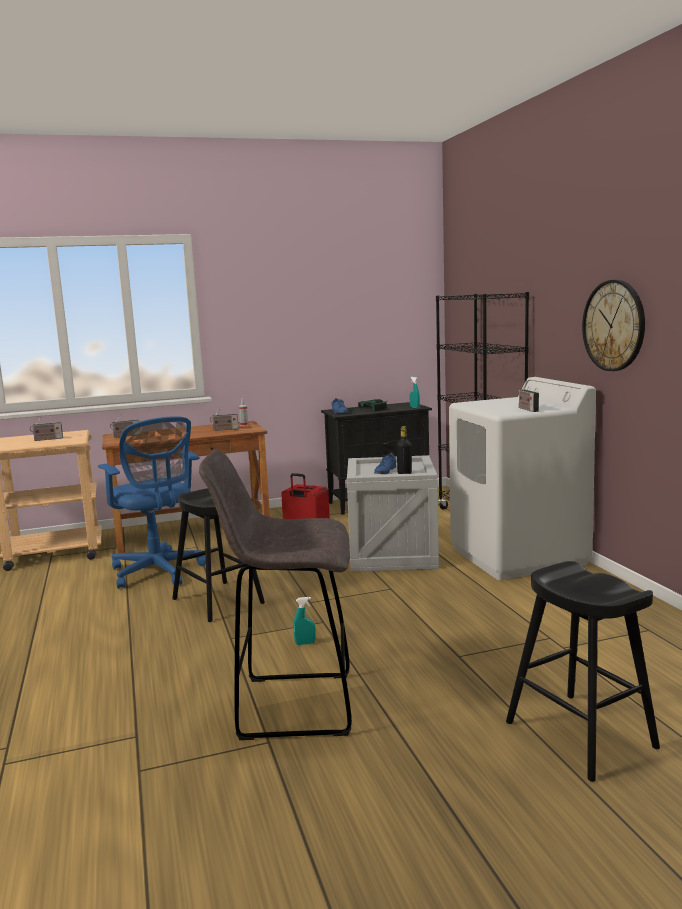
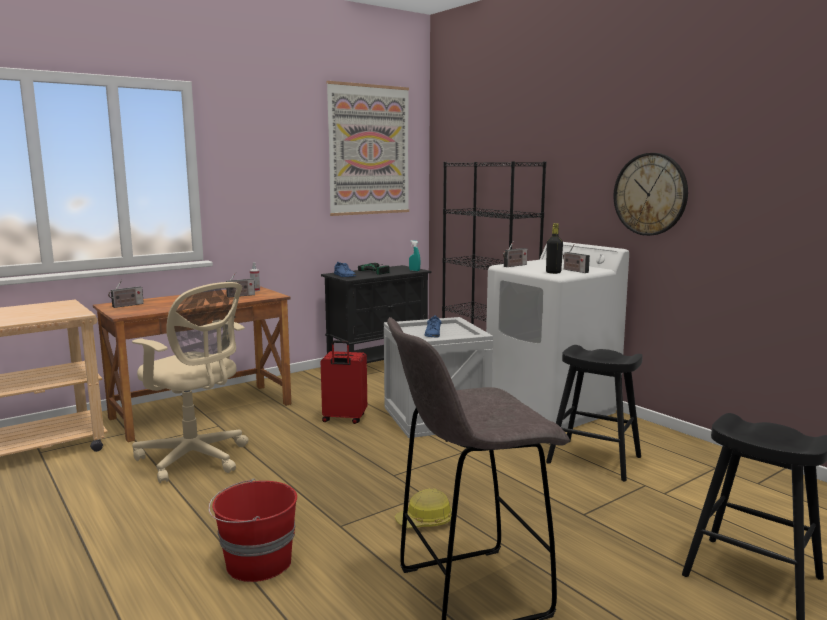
camera: 20 degrees left, 0 degrees up
radio [30,415,63,441] -> radio moved to [503,241,527,267]
blue office chair [98,416,206,589] -> beige office chair [132,282,248,483]
black stool [172,488,265,622] -> black stool moved to [546,345,643,481]
turquoise spray bottle [293,597,316,645] -> hard hat [395,489,452,528]
black bottle [396,426,412,474] -> black bottle moved to [546,223,563,274]
none -> red bucket [209,479,297,582]
none -> picture [327,81,409,216]

